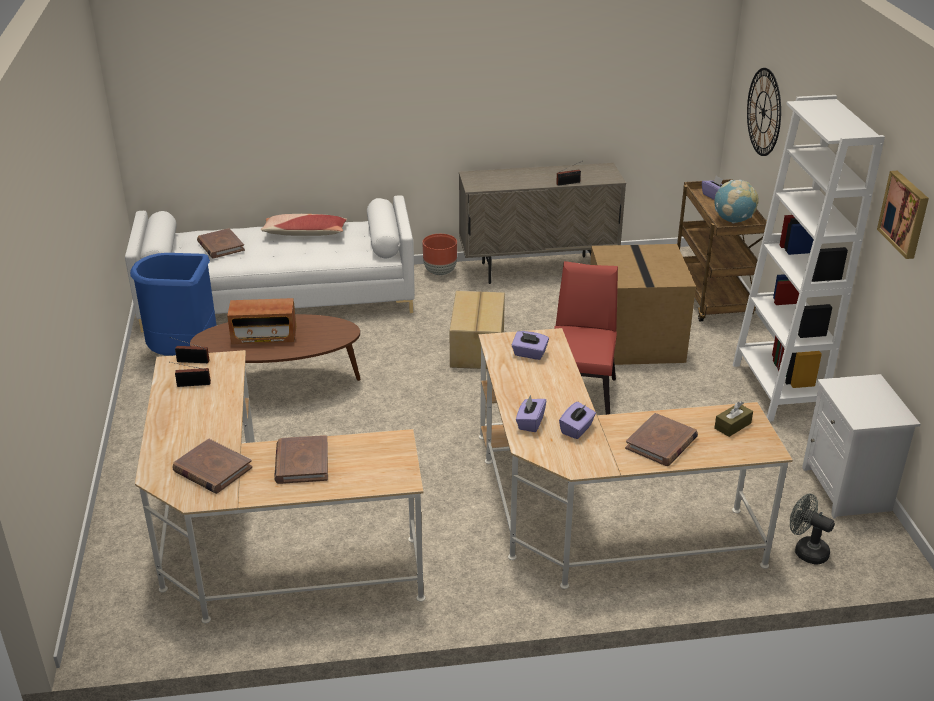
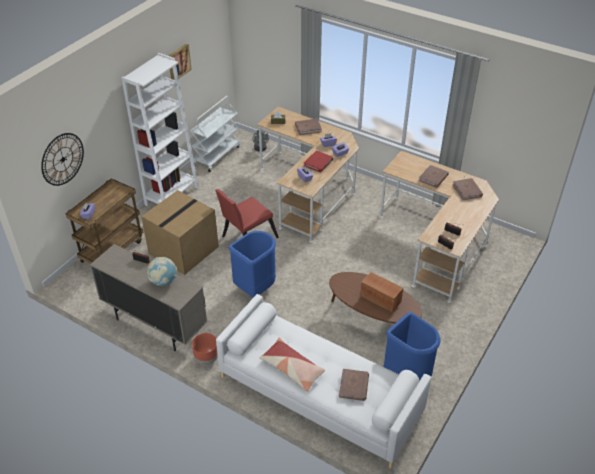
camera: 140 degrees left, 10 degrees up
cardboard box [450,291,505,369] -> blue trash can [229,231,276,298]
globe [714,180,759,223] -> globe moved to [147,257,177,286]
white nightstand [802,374,921,518] -> white cart [190,96,240,172]
none -> red book [304,151,334,172]

